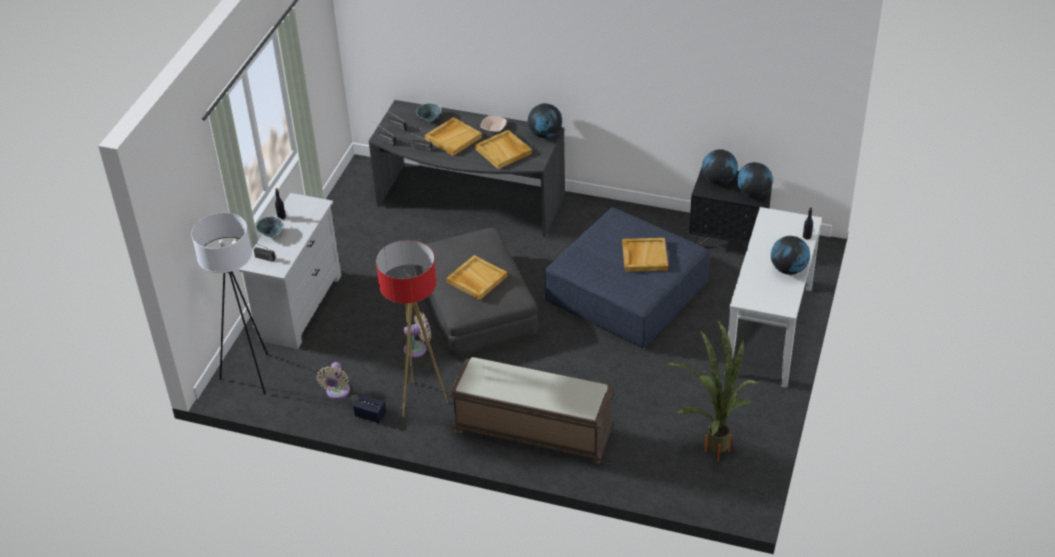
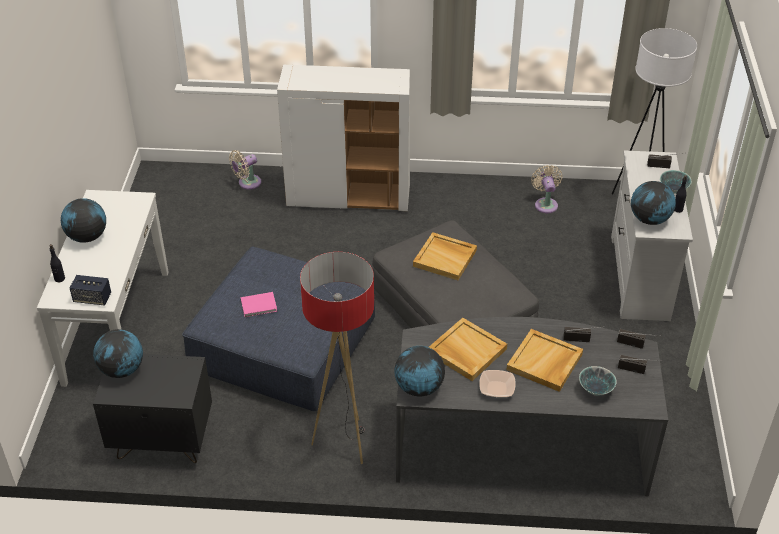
camera: 165 degrees right, 0 degrees up
speaker [353,395,386,424] -> speaker moved to [70,275,111,305]
floor lamp [376,240,448,417] -> floor lamp moved to [300,252,374,464]
beige fan [404,312,431,358] -> beige fan moved to [229,150,261,190]
brown bench [448,357,615,465] -> white cabinet [277,65,410,211]
beige tray [622,238,668,272] -> pink book [241,292,277,317]
potted plant [666,320,760,461] -> none
globe [702,149,738,185] -> globe moved to [631,181,676,225]

